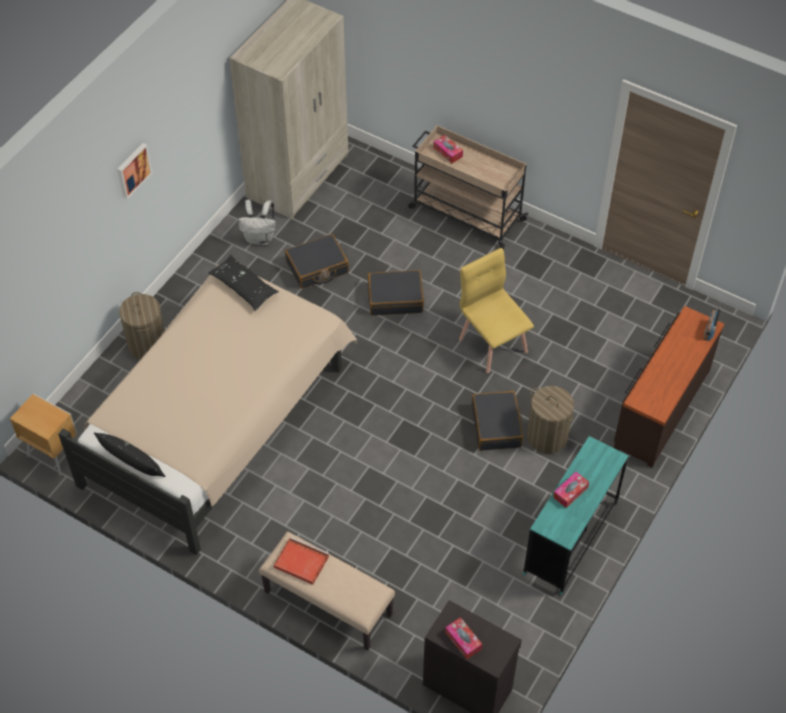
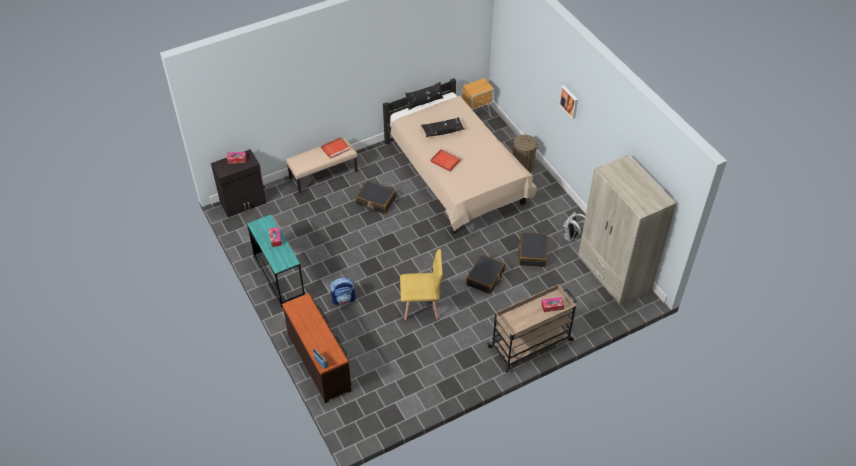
camera: 120 degrees right, 5 degrees down
black pillow [208,255,279,311] -> black pillow moved to [421,117,465,137]
black suitcase [472,391,523,451] -> black suitcase moved to [356,181,396,214]
laundry basket [527,386,574,453] -> backpack [330,277,356,305]
none -> red tray [431,149,461,172]

